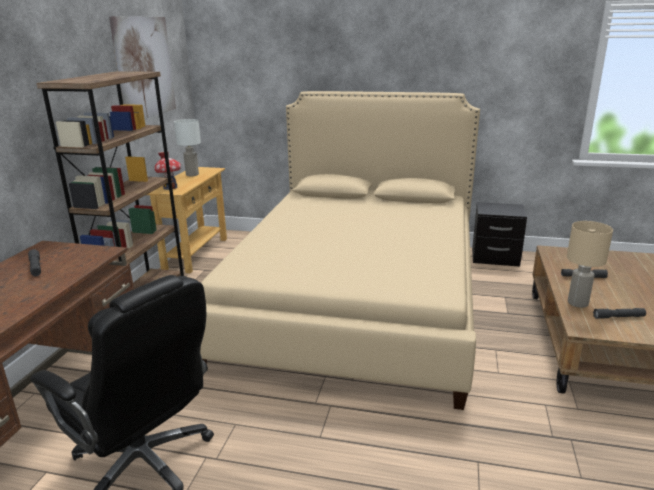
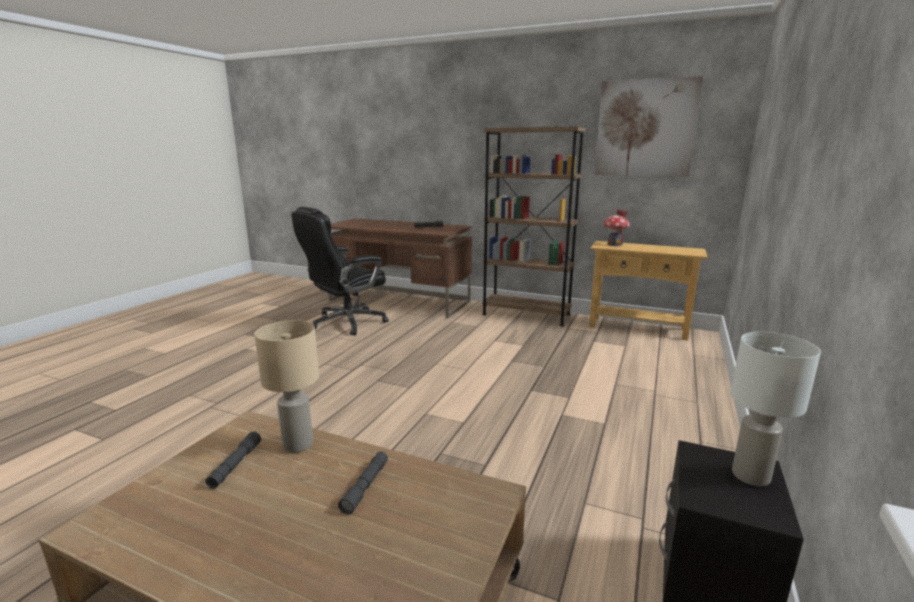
camera: 100 degrees right, 5 degrees down
white table lamp [174,119,201,176] -> white table lamp moved to [731,332,821,486]
beige bed [200,91,480,410] -> none

